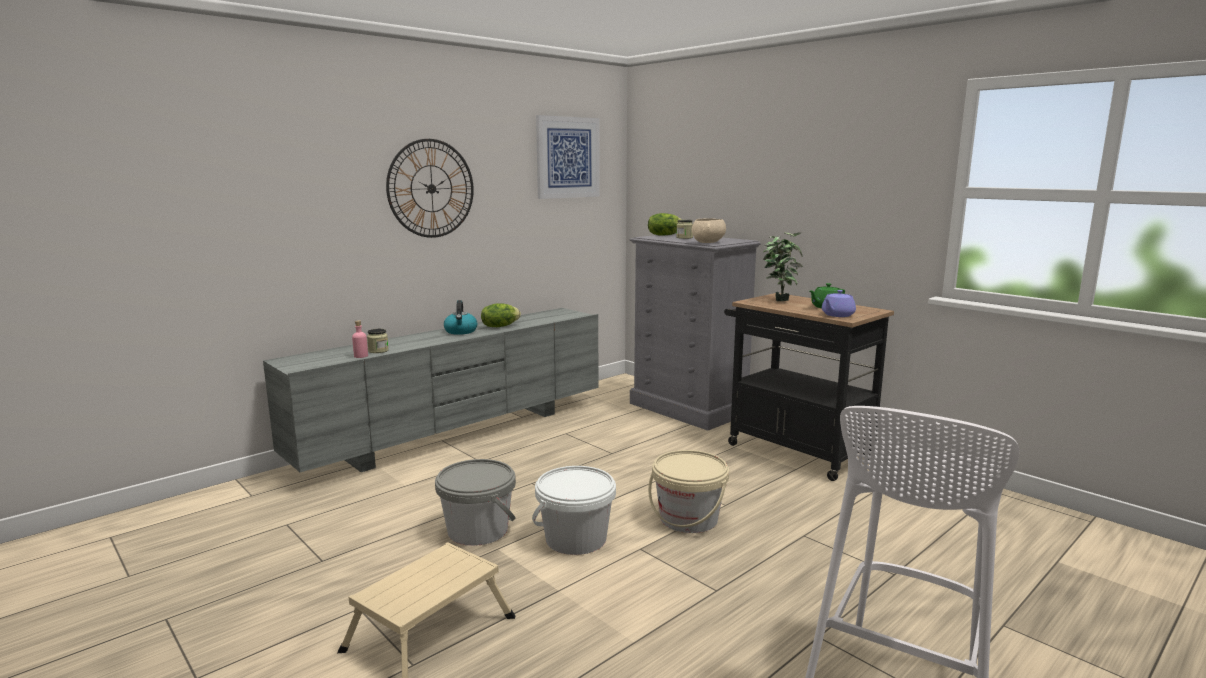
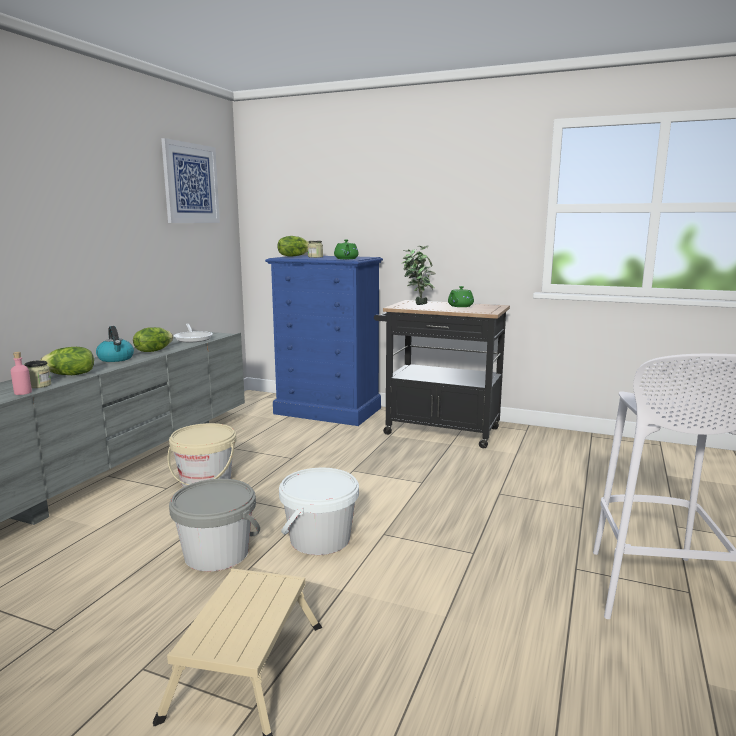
camera: 25 degrees left, 0 degrees up
wall clock [386,139,474,238] -> none
grey dresser [629,233,761,431] -> blue dresser [265,255,383,426]
beige bucket [648,450,729,533] -> beige bucket moved to [168,423,237,487]
beige bowl [692,218,726,243] -> green teapot [334,239,359,259]
purple teapot [822,290,856,317] -> none
none -> lettuce [40,347,94,375]
none -> frying pan [174,324,213,342]

